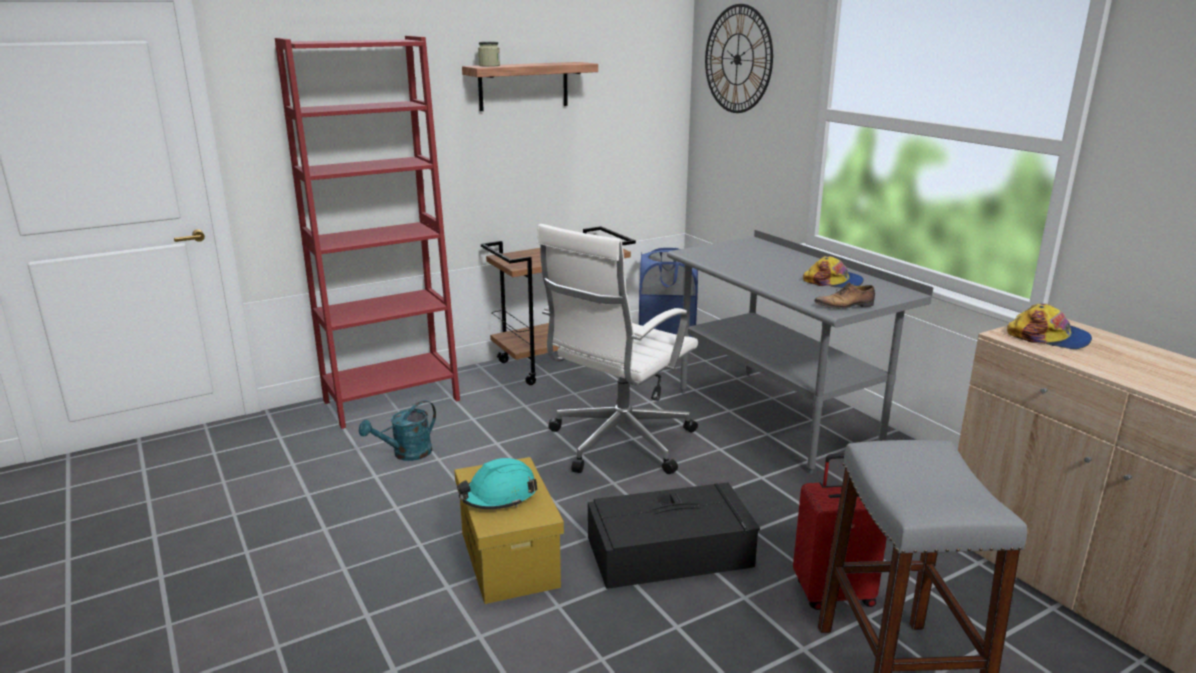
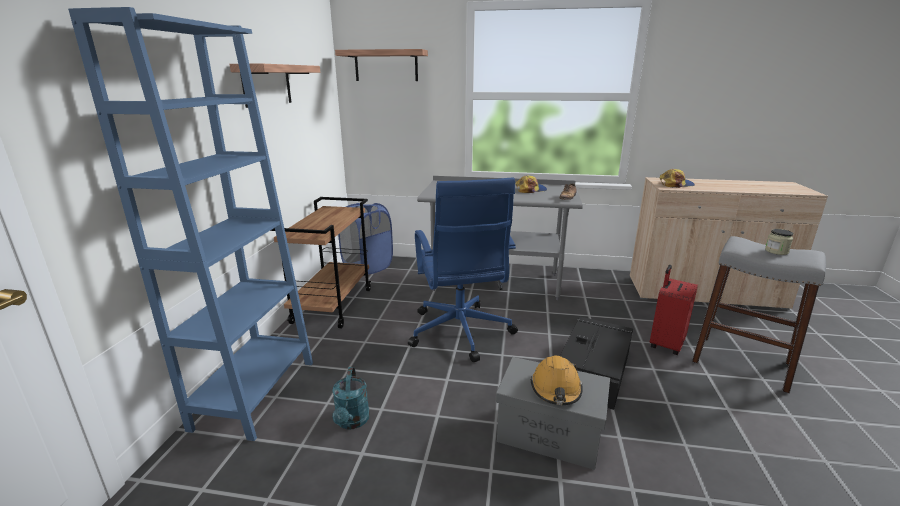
camera: 50 degrees left, 0 degrees up
red bookcase [275,36,460,429] -> blue bookcase [68,7,313,441]
yellow storage box [454,457,564,604] -> grey storage box [496,357,610,470]
turquoise hard hat [457,458,538,509] -> orange hard hat [530,355,583,405]
jar [478,42,500,67] -> jar moved to [765,229,793,255]
white office chair [537,224,698,474] -> blue office chair [408,178,518,362]
wall clock [705,4,773,113] -> shelf [335,49,428,81]

